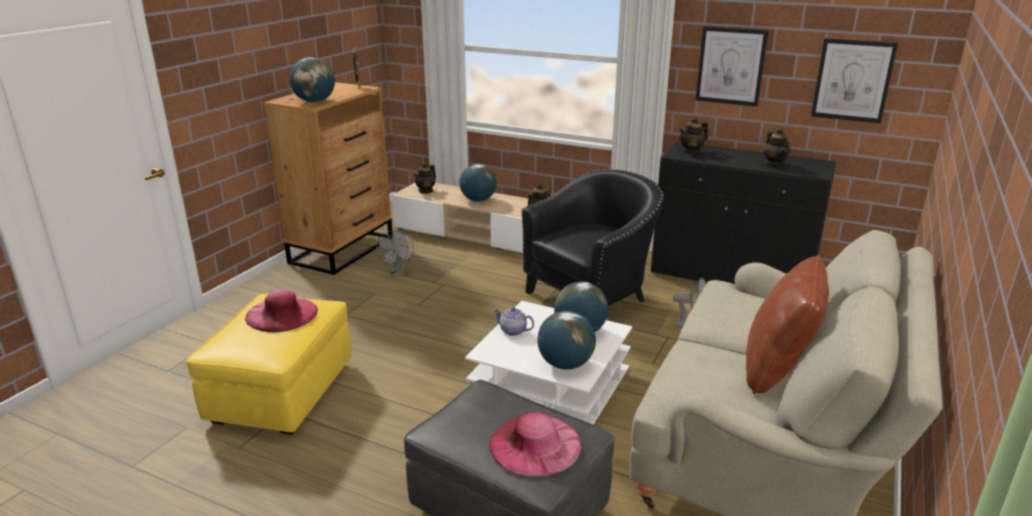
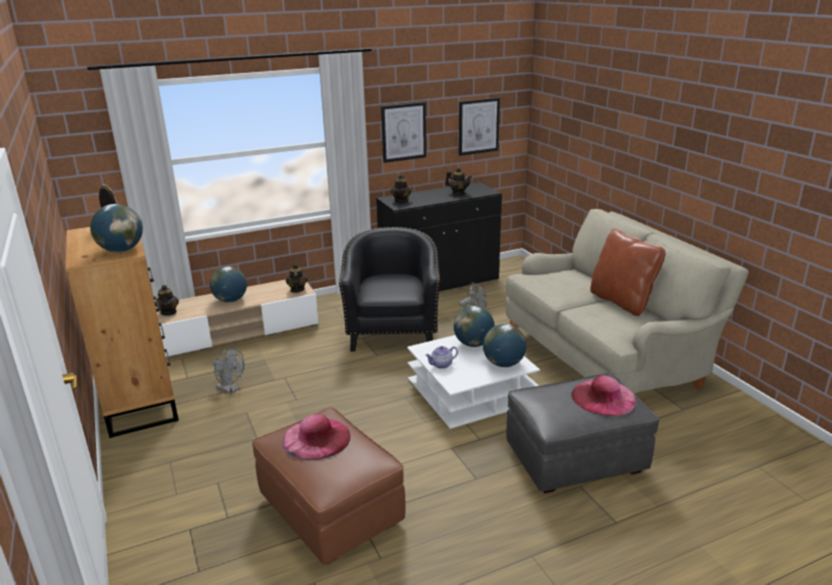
camera: 50 degrees left, 0 degrees up
yellow ottoman [186,293,351,435] -> brown ottoman [252,407,406,564]

